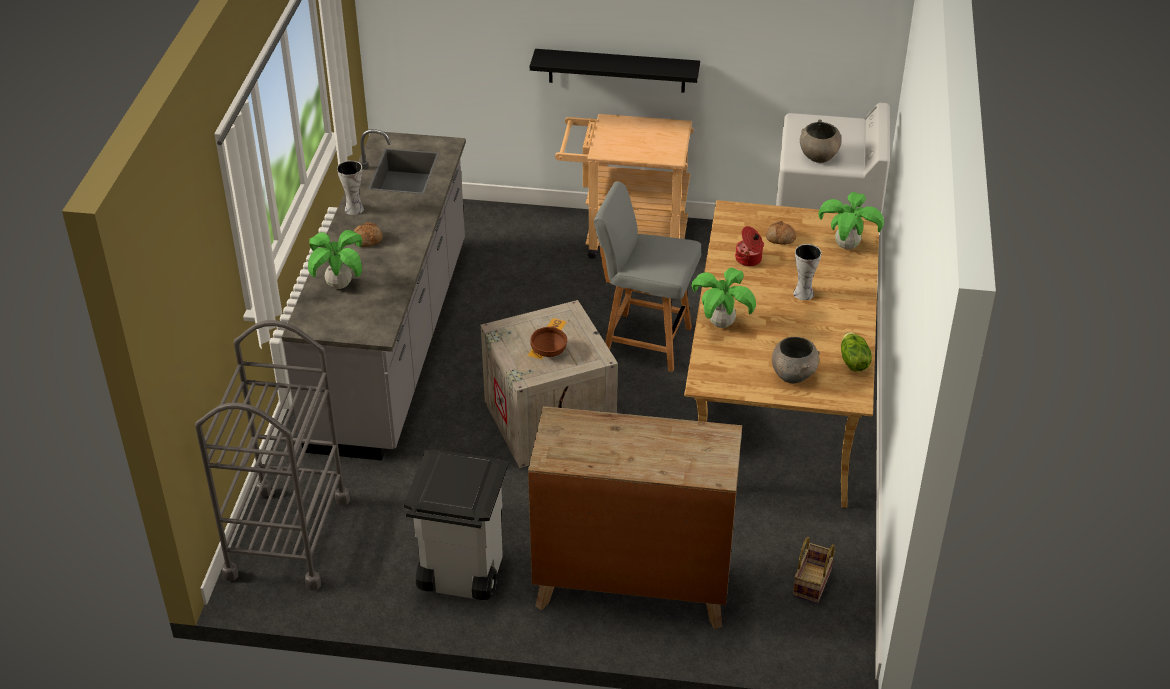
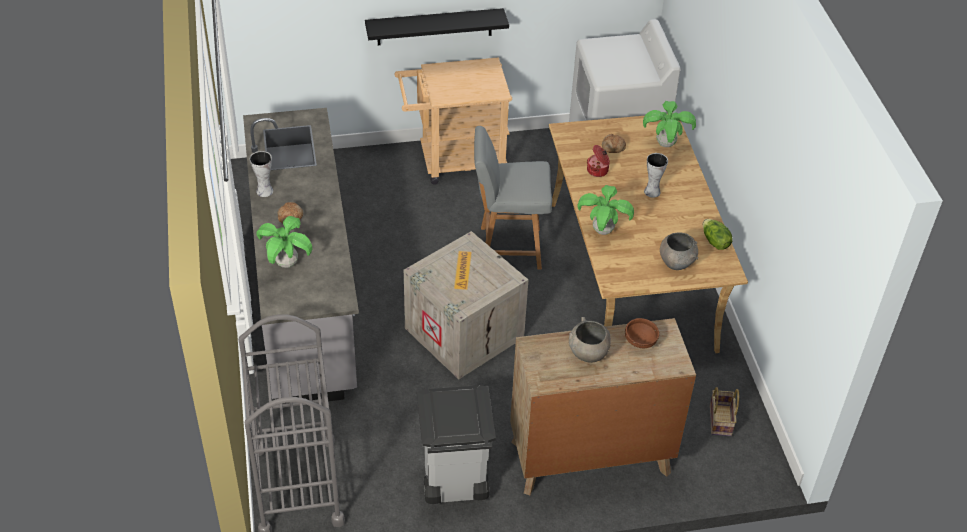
camera: 20 degrees left, 5 degrees up
brown bowl [530,327,567,357] -> brown bowl moved to [625,318,659,348]
grey bowl [800,120,841,163] -> grey bowl moved to [569,317,611,363]

